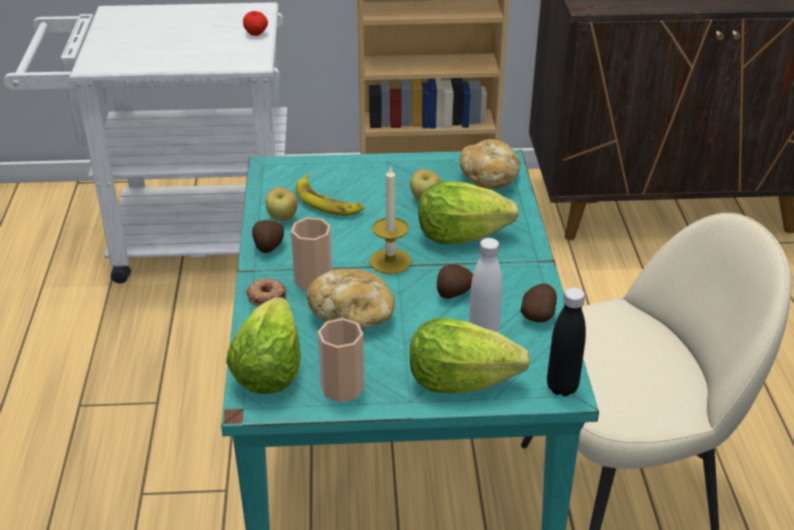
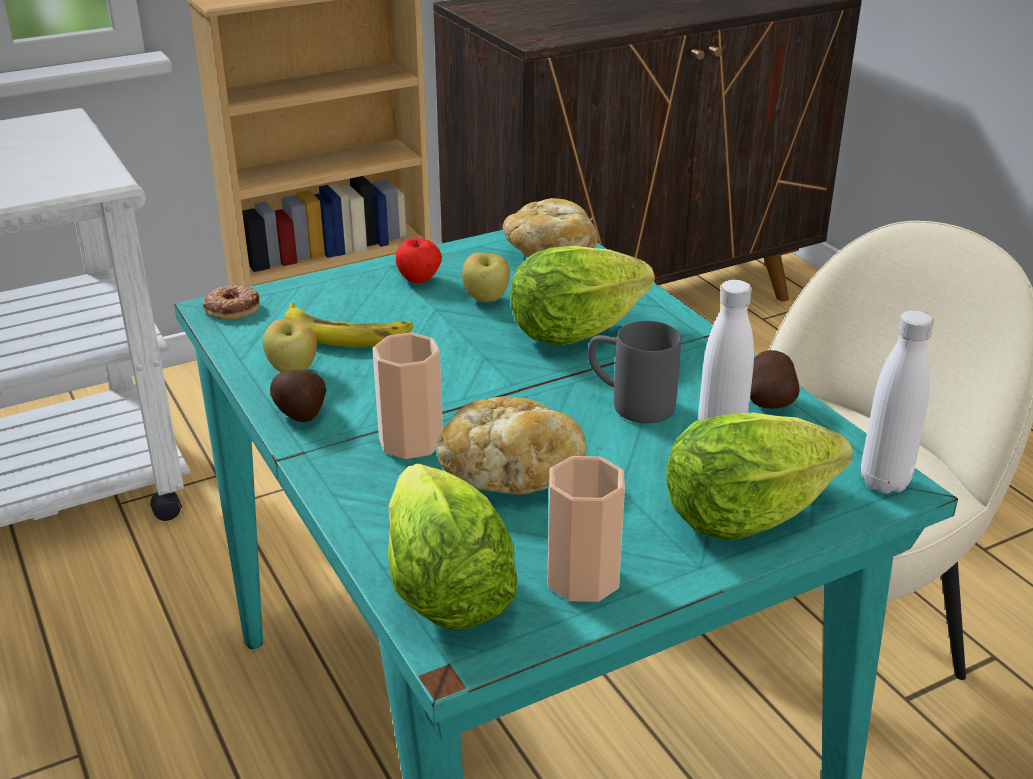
camera: 25 degrees left, 5 degrees down
apple [243,11,268,36] -> apple moved to [396,238,442,283]
donut [246,278,286,306] -> donut moved to [203,283,260,320]
candle [370,165,411,274] -> none
potato [437,264,473,299] -> grey mug [588,321,681,423]
black bottle [547,287,586,396] -> white bottle [861,310,934,494]

